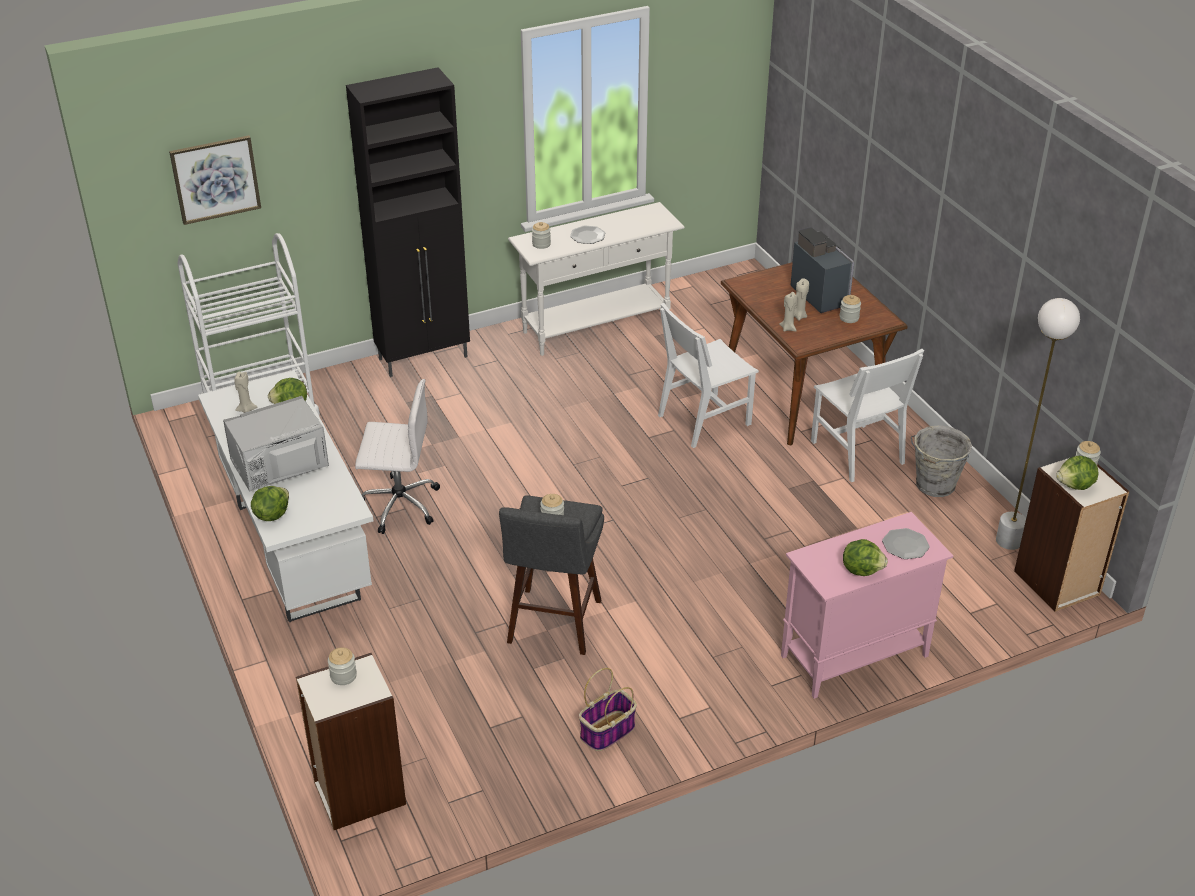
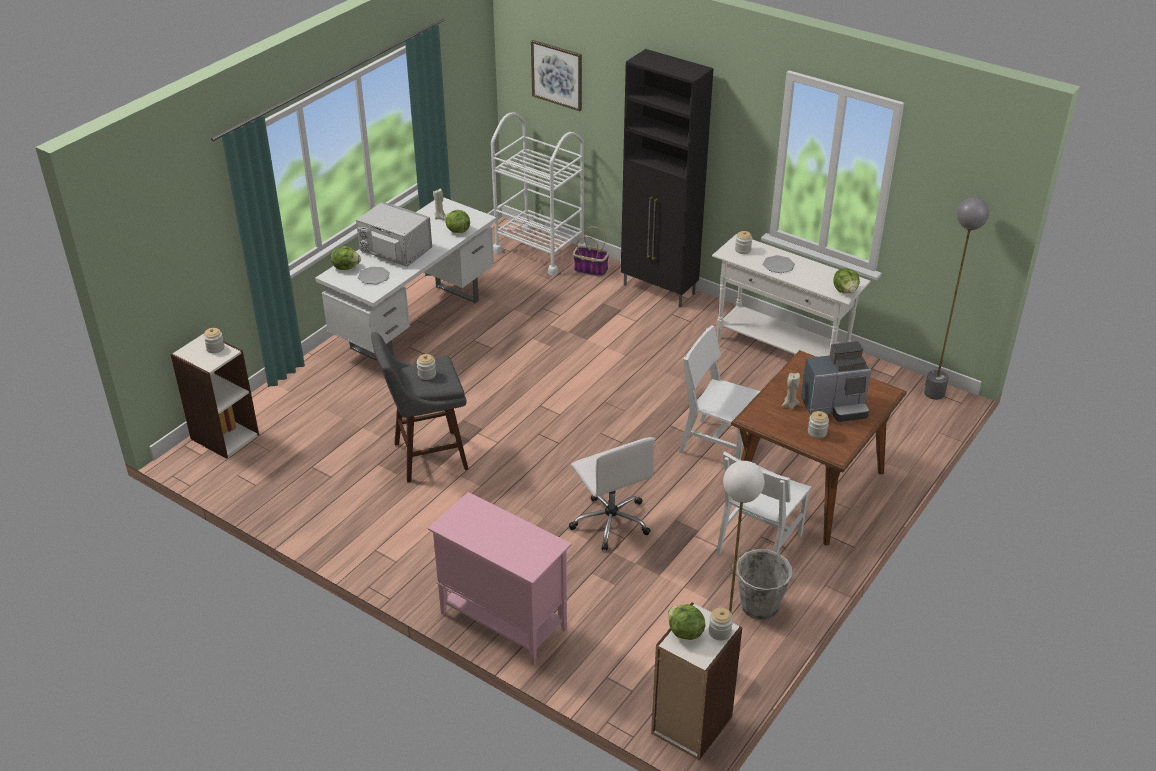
camera: 60 degrees right, 0 degrees up
white office chair [355,379,440,534] -> white office chair moved to [569,437,655,551]
basket [579,668,637,751] -> basket moved to [573,226,609,277]
beige candle [779,292,797,332] -> none
coffee machine [790,227,854,313] -> coffee machine turned 45 degrees clockwise [801,341,871,422]
lettuce [843,539,888,576] -> lettuce moved to [833,268,860,294]
plate [882,528,930,559] -> plate moved to [358,267,390,284]
none -> grey floor lamp [924,197,989,400]

